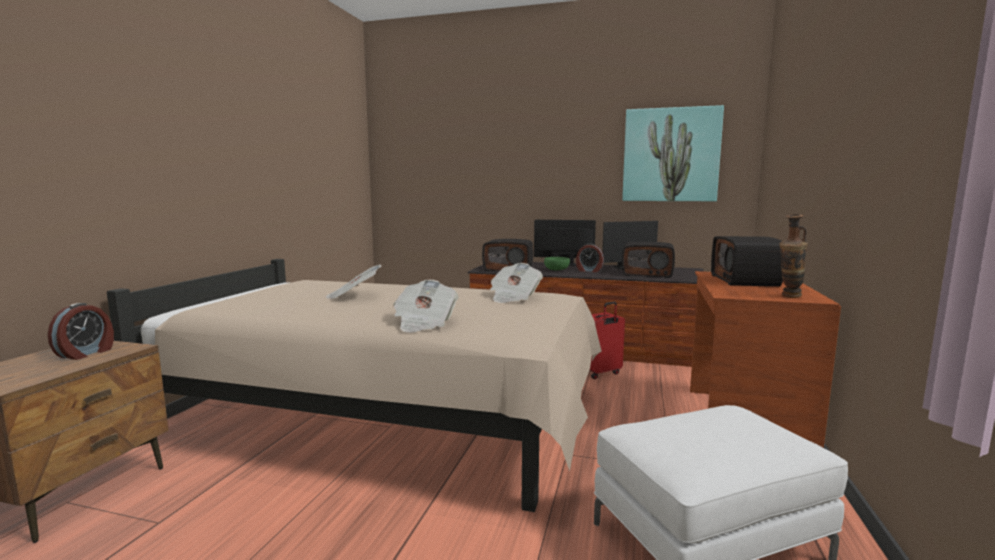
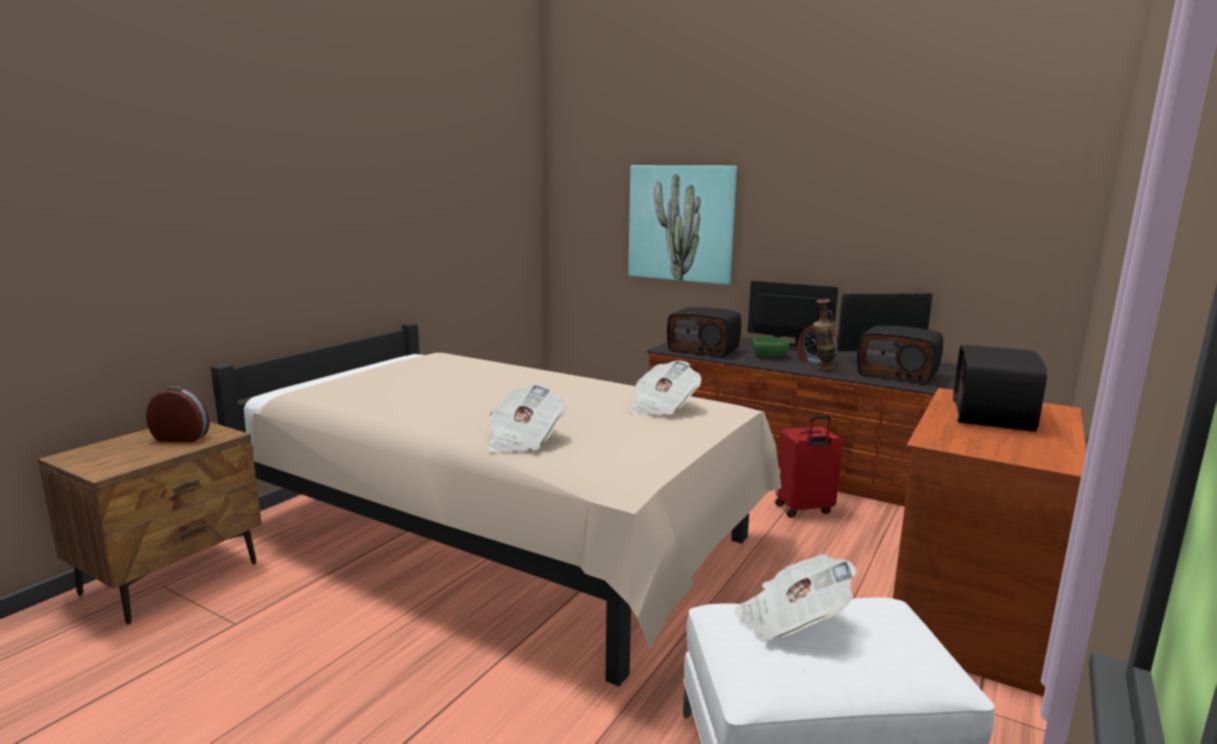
camera: 15 degrees right, 5 degrees up
alarm clock [48,303,114,360] -> alarm clock turned 120 degrees counterclockwise [146,386,210,442]
newspaper [326,265,382,299] -> newspaper moved to [735,554,857,641]
picture [622,105,724,202] -> picture moved to [628,165,737,285]
vase [779,214,808,298] -> vase moved to [813,299,835,370]

